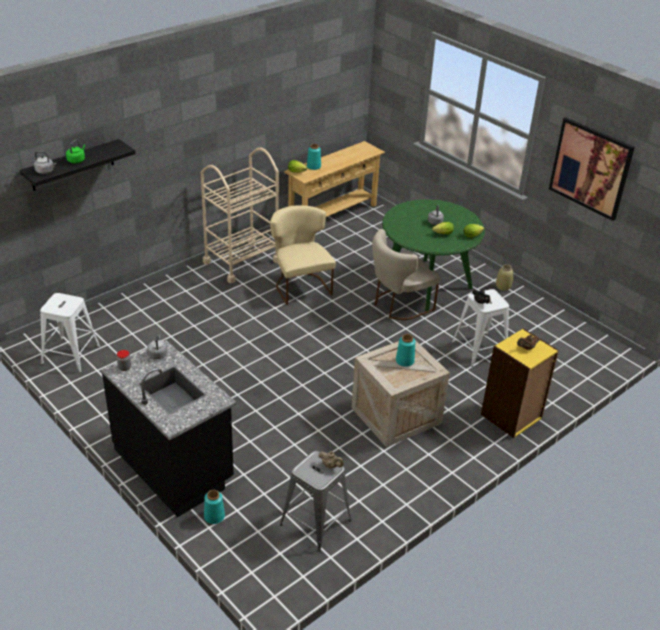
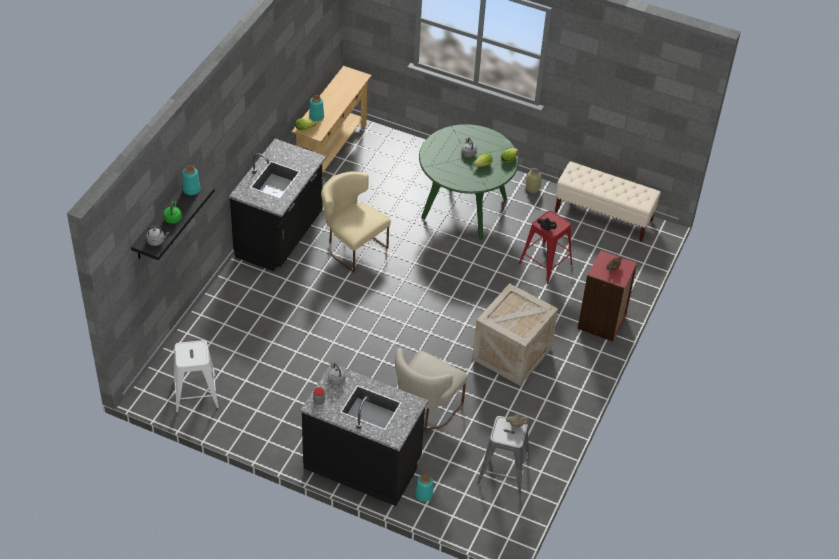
camera: 25 degrees left, 10 degrees up
beige cart [201,148,279,283] -> black counter [229,139,326,272]
beige chair [372,229,441,320] -> beige chair moved to [395,348,468,431]
turquoise vase [396,334,415,367] -> turquoise vase moved to [182,166,201,195]
white stool [452,289,509,367] -> red stool [519,210,572,284]
yellow bookcase [481,328,559,438] -> red bookcase [578,249,638,341]
picture [549,117,635,221] -> none
none -> beige bench [555,162,661,242]

